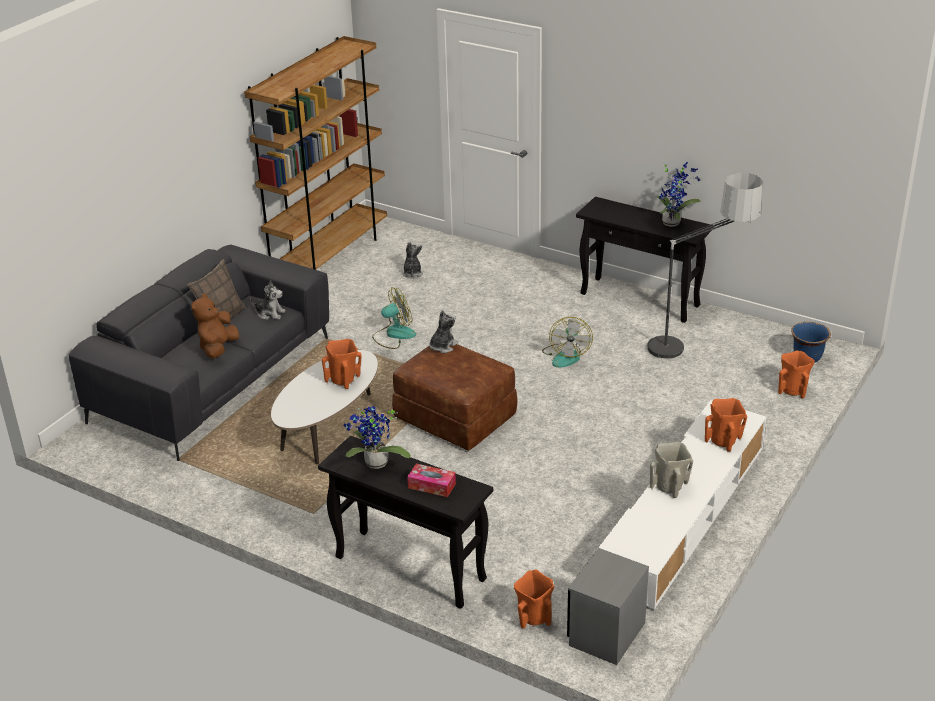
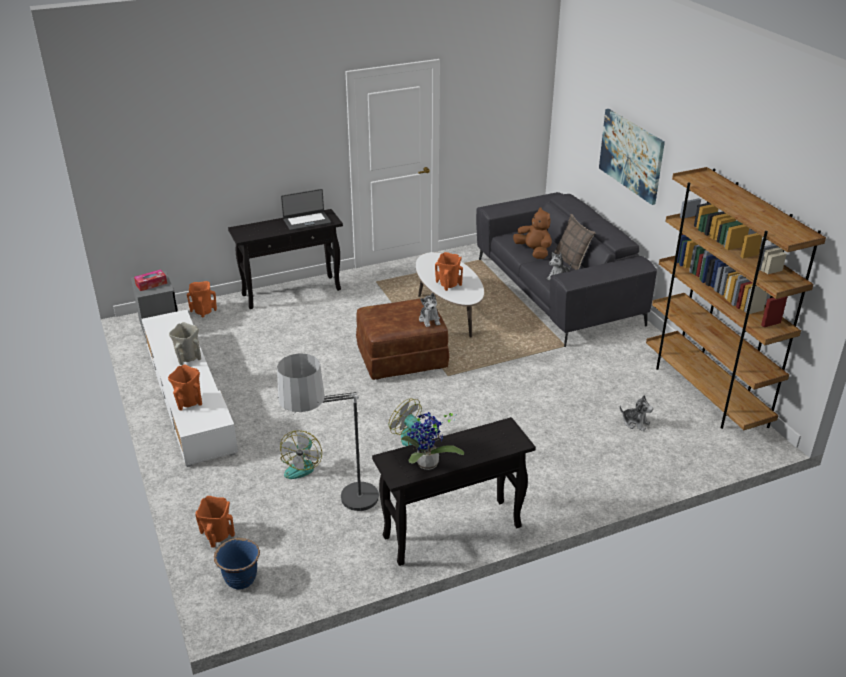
camera: 125 degrees right, 0 degrees up
potted plant [344,406,411,469] -> laptop [281,189,331,231]
fan [372,287,416,349] -> fan moved to [280,431,322,479]
tissue box [407,464,456,497] -> tissue box moved to [134,269,167,291]
none -> picture [599,109,665,205]

